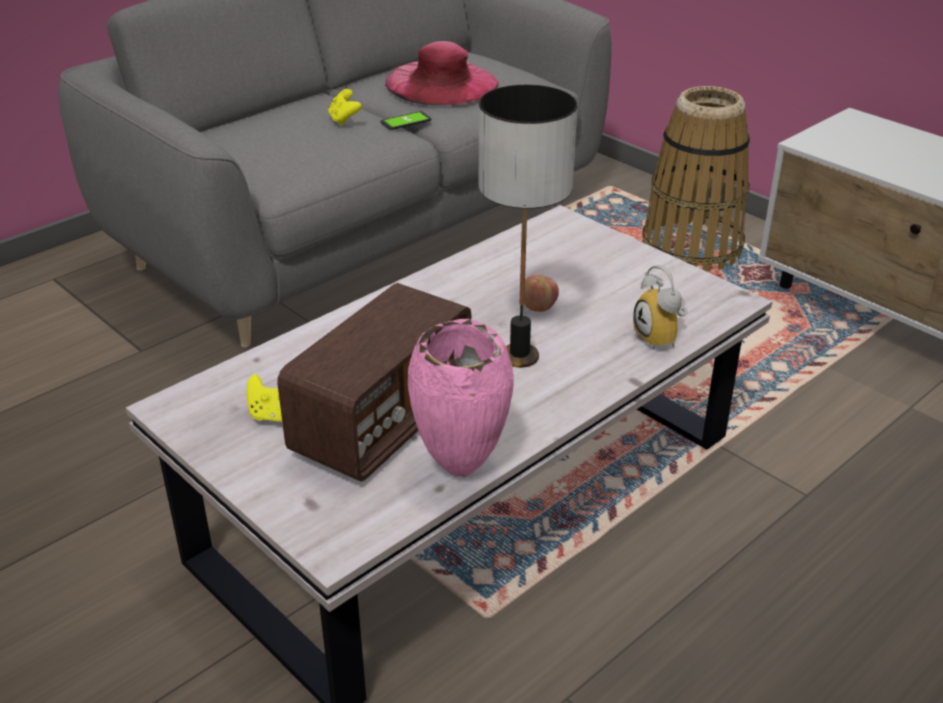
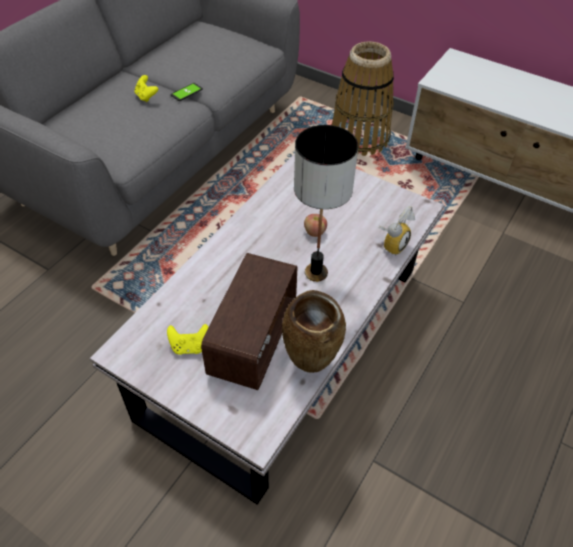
camera: 15 degrees left, 15 degrees up
pink hat [385,41,499,105] -> none
pink vase [408,319,514,478] -> brown vase [282,290,346,373]
alarm clock [633,265,688,350] -> alarm clock turned 105 degrees counterclockwise [379,206,415,256]

